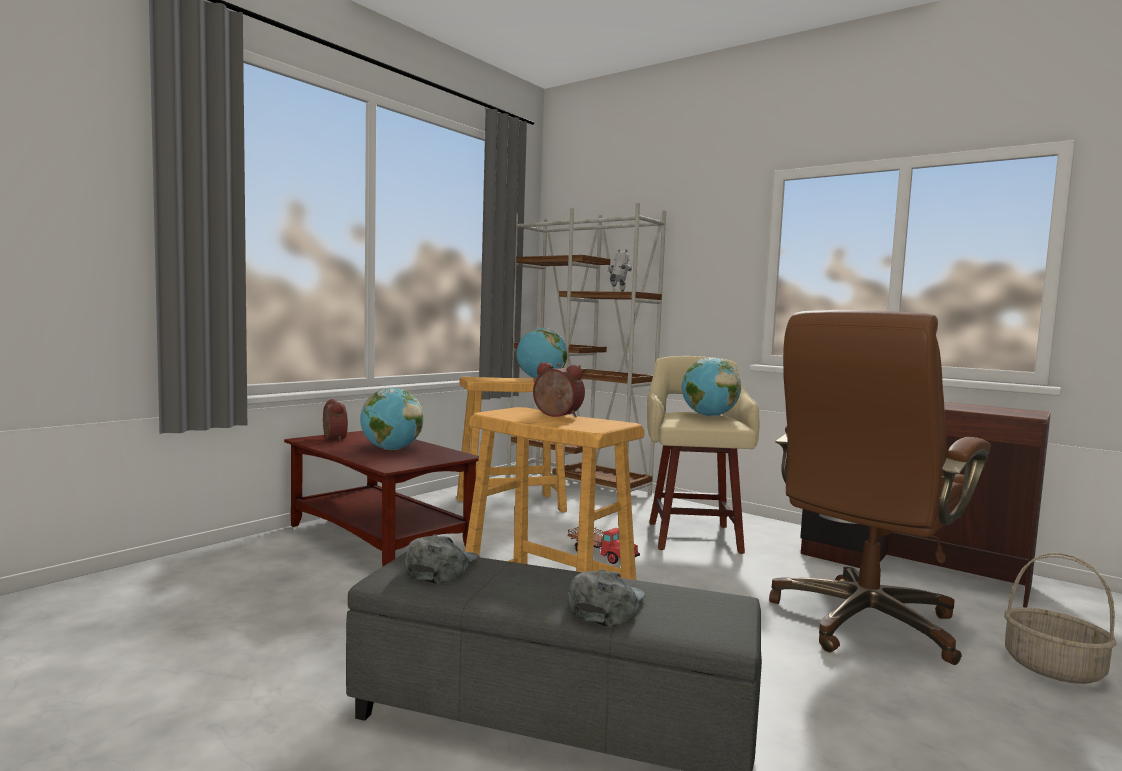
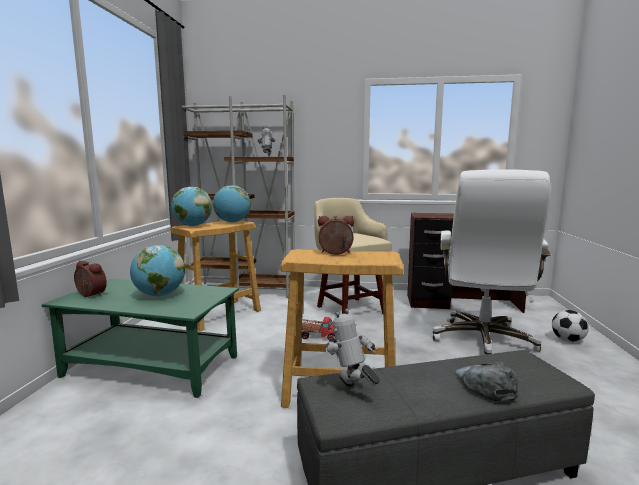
camera: 30 degrees left, 5 degrees up
brown coffee table [284,431,479,566] -> green coffee table [42,278,239,398]
grey cap [405,534,480,584] -> toy robot [325,309,380,387]
globe [682,358,741,416] -> globe moved to [171,187,212,226]
brown office chair [769,310,991,665] -> white office chair [433,169,551,355]
basket [1004,553,1117,684] -> football [552,310,589,342]

